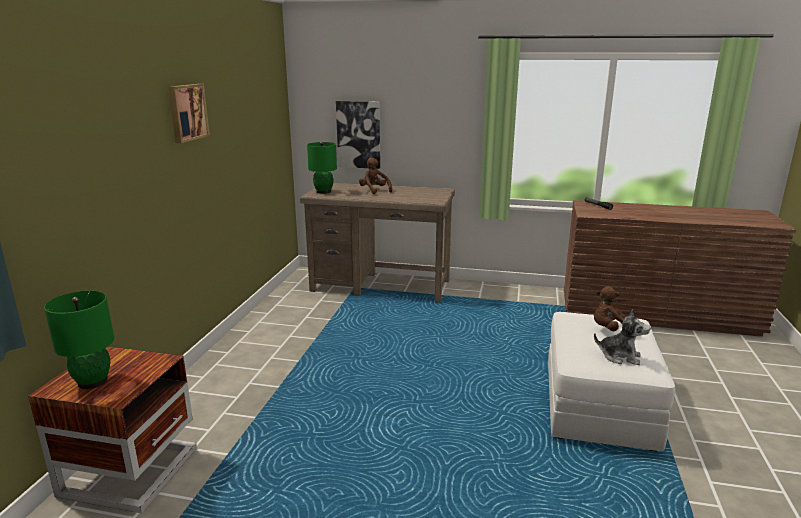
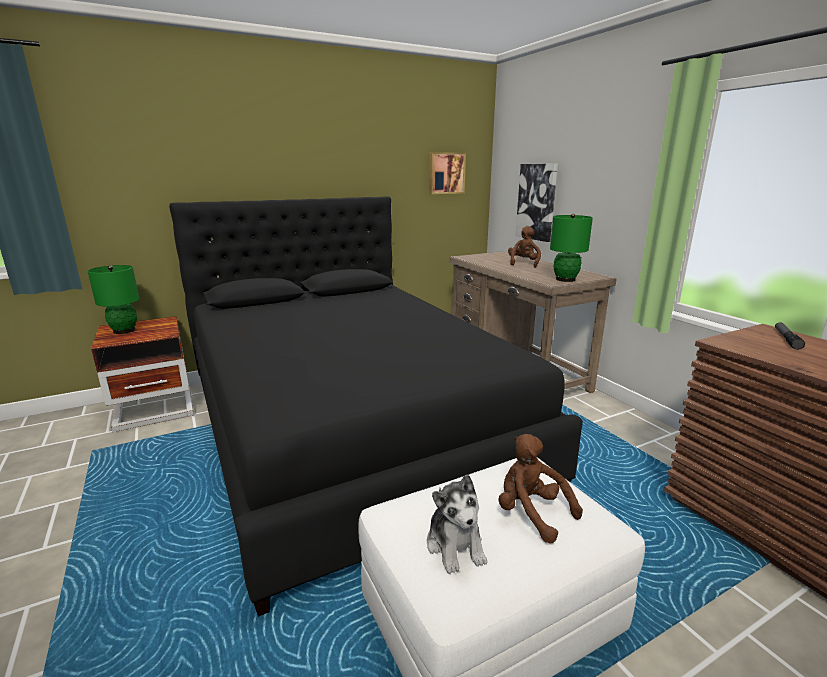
camera: 50 degrees right, 0 degrees up
picture [168,84,210,143] -> picture moved to [429,152,466,194]
green table lamp [307,142,337,194] -> green table lamp moved to [550,214,593,282]
none -> black bed [169,196,583,617]

